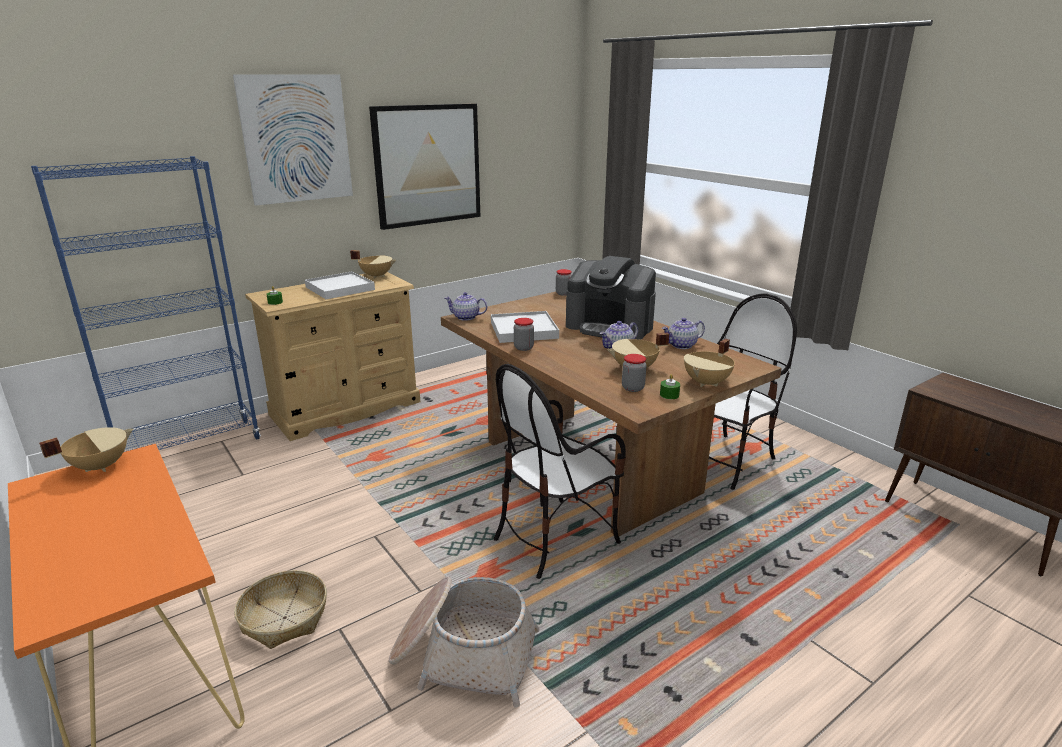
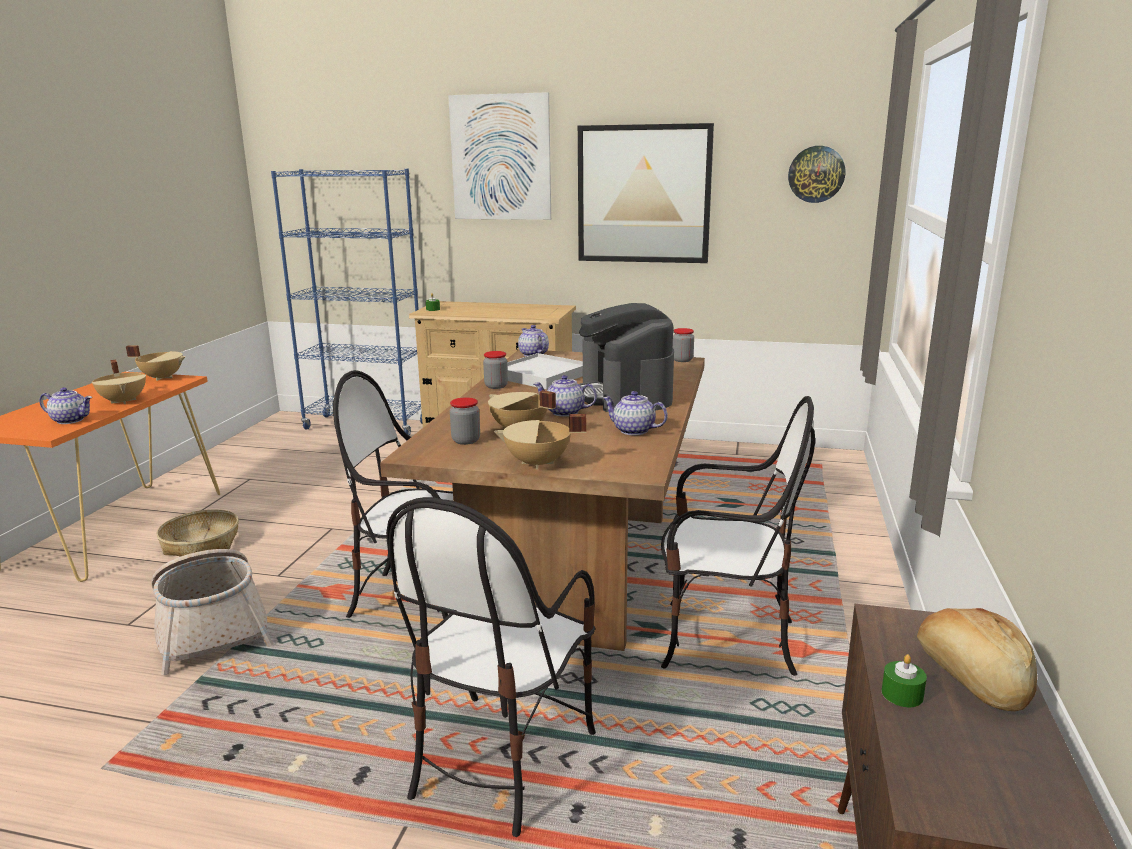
camera: 50 degrees right, 5 degrees down
white tray [305,271,375,299] -> none
beige cooking pot [350,250,396,278] -> beige cooking pot moved to [92,360,146,404]
green candle [660,374,680,399] -> green candle moved to [882,654,927,707]
none -> teapot [39,387,92,424]
none -> chair [386,497,596,837]
none -> wall clock [788,146,845,203]
none -> bread [917,608,1037,711]

